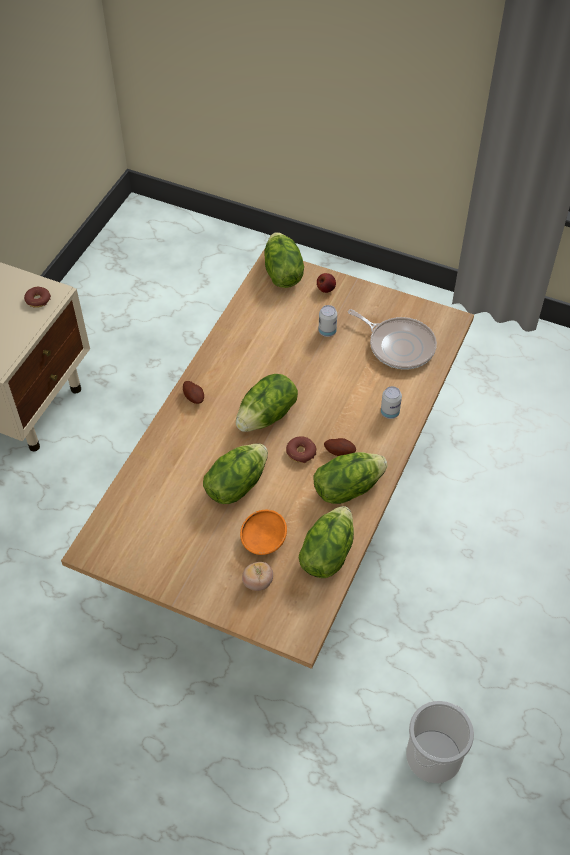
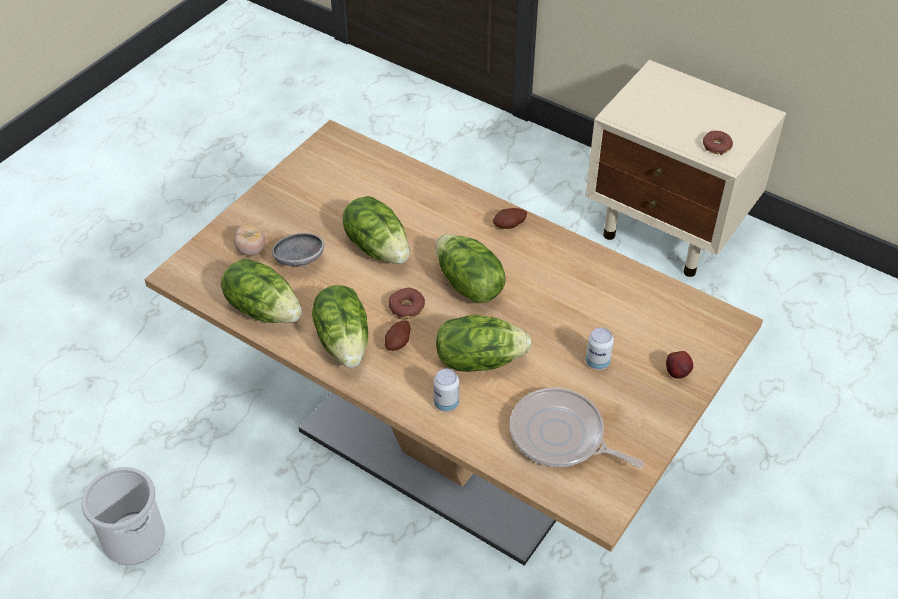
camera: 100 degrees right, 5 degrees down
orange bowl [240,510,287,555] -> grey bowl [272,233,324,267]
lettuce [264,232,304,288] -> lettuce moved to [436,315,532,372]
frying pan [348,309,437,370] -> frying pan turned 75 degrees clockwise [510,388,644,468]

